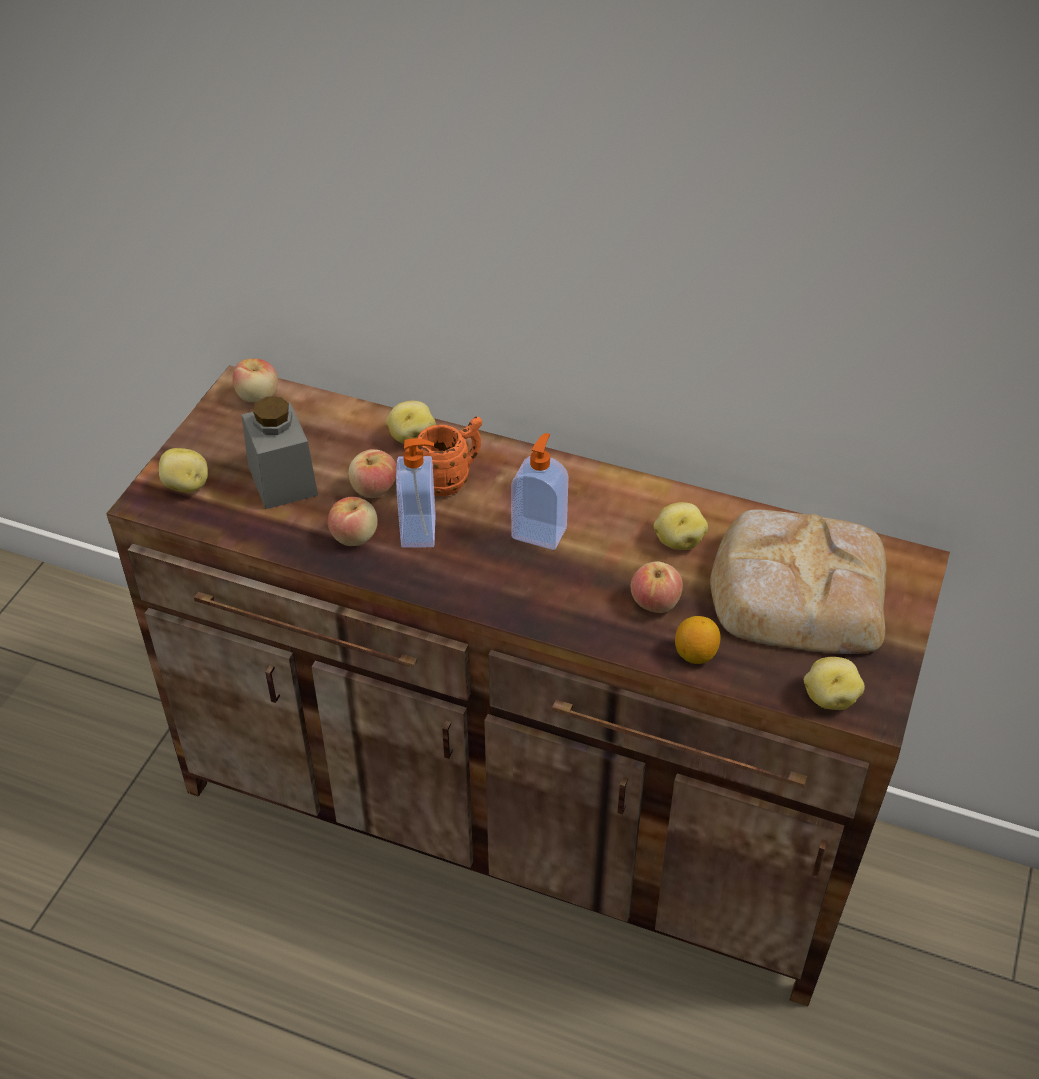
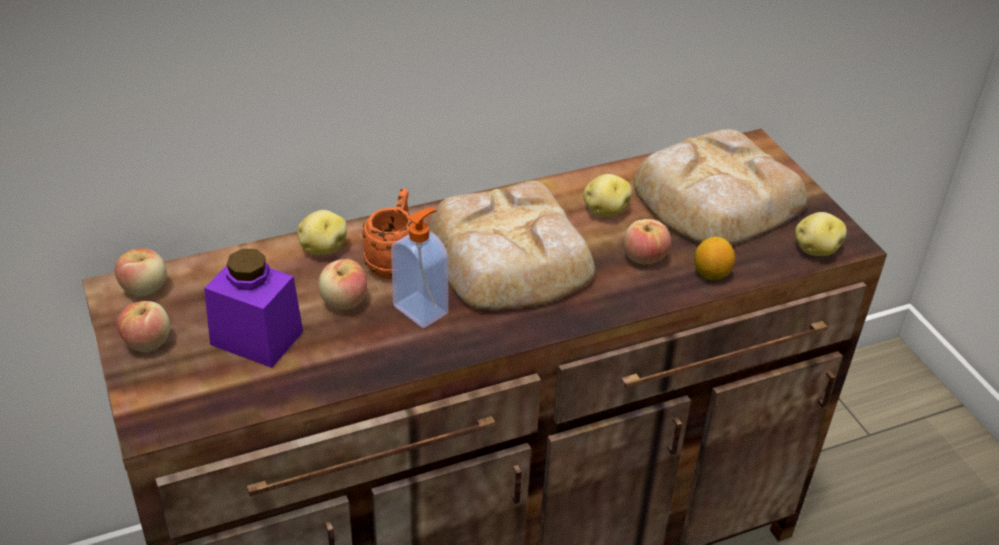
camera: 45 degrees left, 5 degrees down
potato [159,448,208,493] -> none
grey jar [241,397,318,509] -> purple jar [204,249,303,368]
apple [328,497,378,546] -> apple moved to [117,301,170,352]
soap dispenser [511,433,569,550] -> bread [429,181,595,310]

